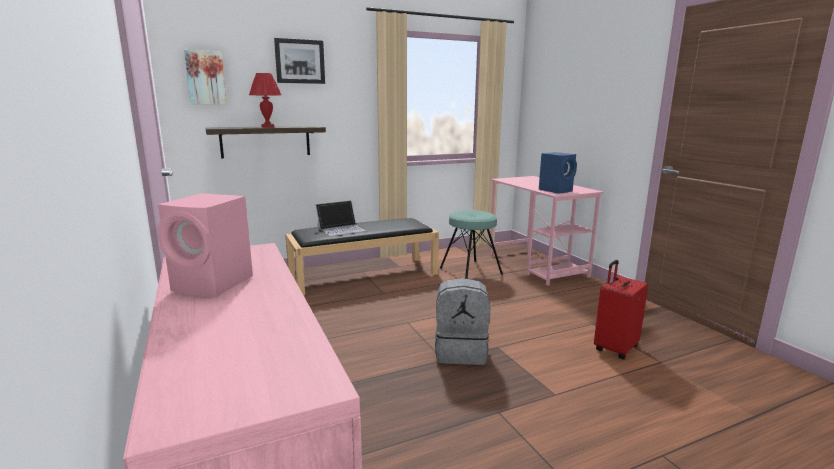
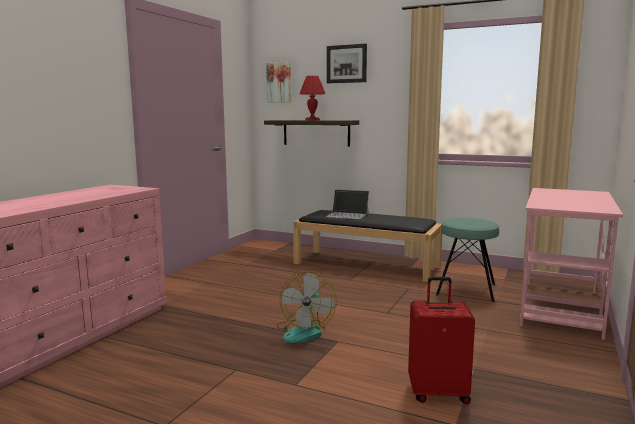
camera: 50 degrees right, 5 degrees down
pink speaker [158,193,253,297] -> none
grey backpack [435,278,490,365] -> fan [276,271,337,343]
blue speaker [539,152,577,194] -> none

